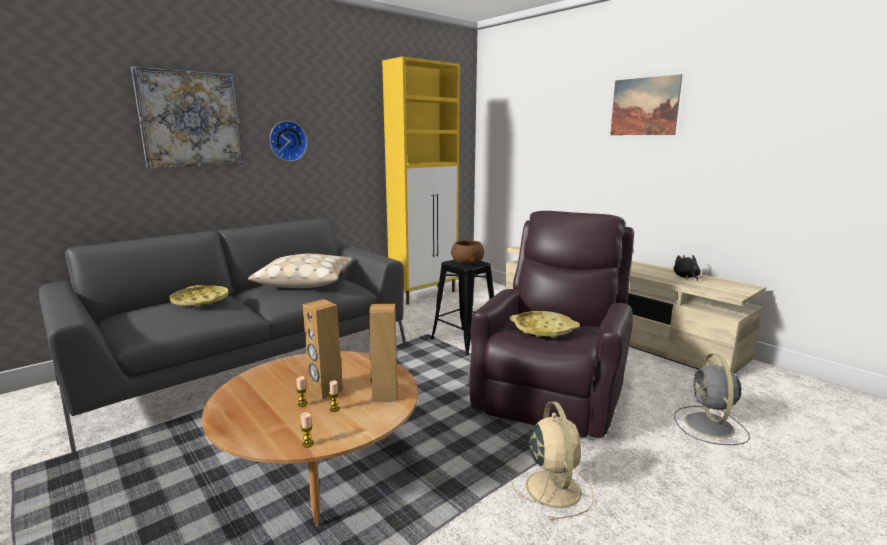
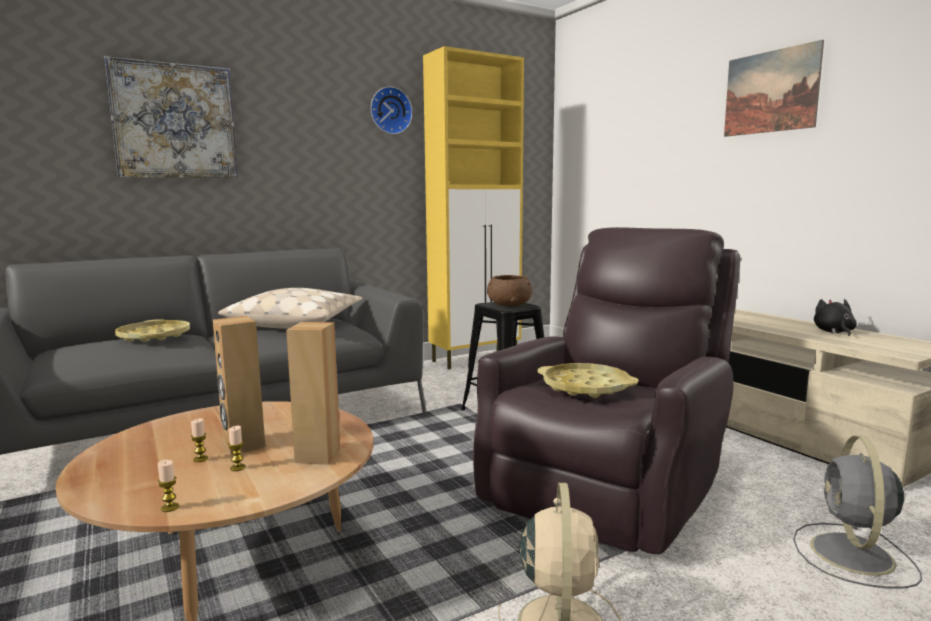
camera: 10 degrees right, 5 degrees down
wall clock [270,121,307,162] -> wall clock moved to [371,86,413,134]

